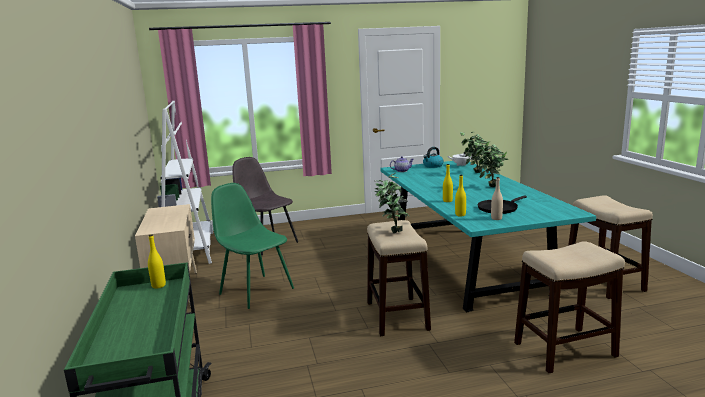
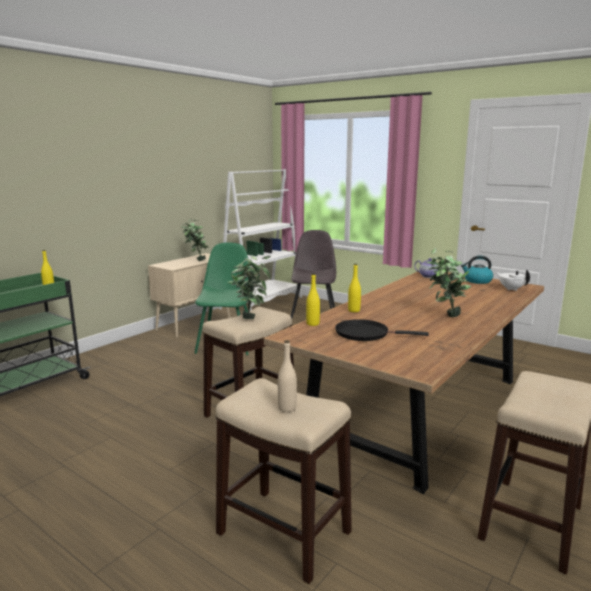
camera: 50 degrees right, 0 degrees up
turquoise dining table [380,161,596,313] -> brown dining table [264,272,544,494]
potted plant [460,132,489,173] -> potted plant moved to [181,219,209,261]
beige bottle [491,177,503,220] -> beige bottle moved to [278,340,297,412]

